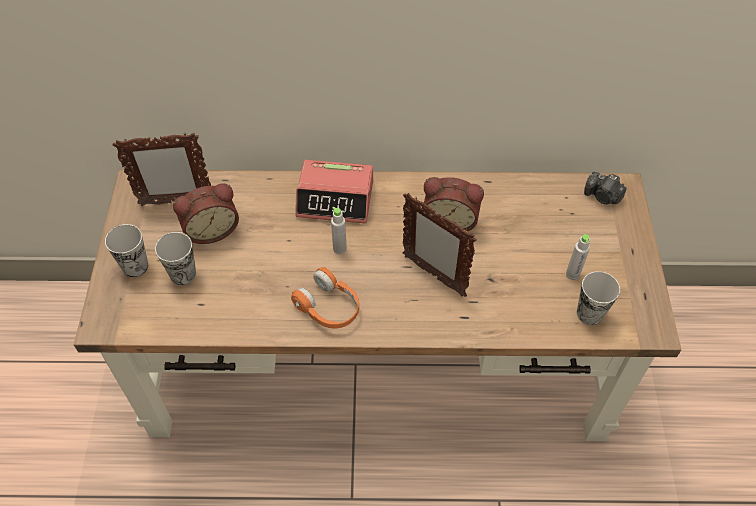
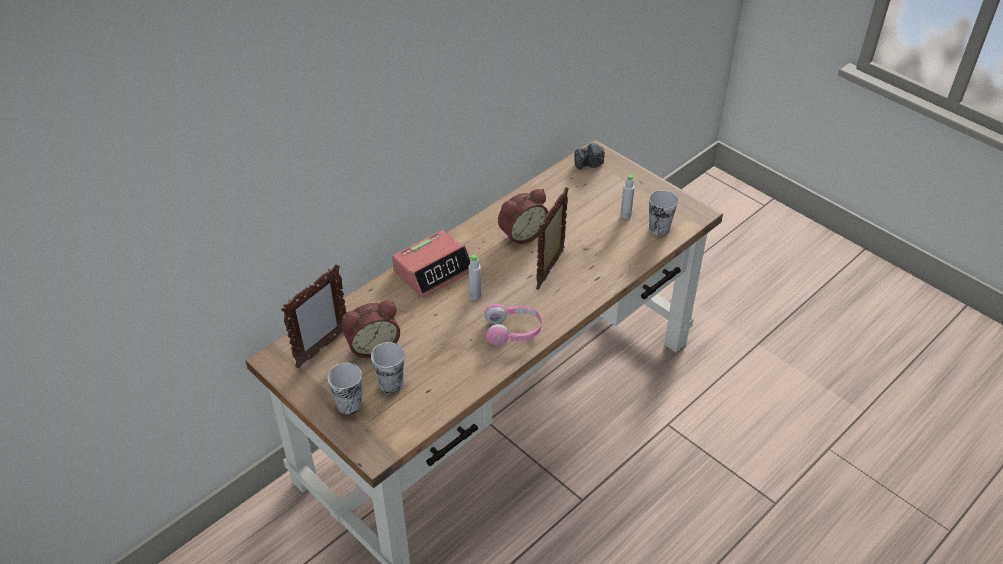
camera: 45 degrees left, 10 degrees down
alarm clock [173,183,239,244] -> alarm clock turned 45 degrees clockwise [342,300,400,358]
orange headphones [291,267,359,328] -> pink headphones [484,304,542,345]
picture frame [403,193,477,297] -> picture frame turned 120 degrees clockwise [536,187,569,289]

